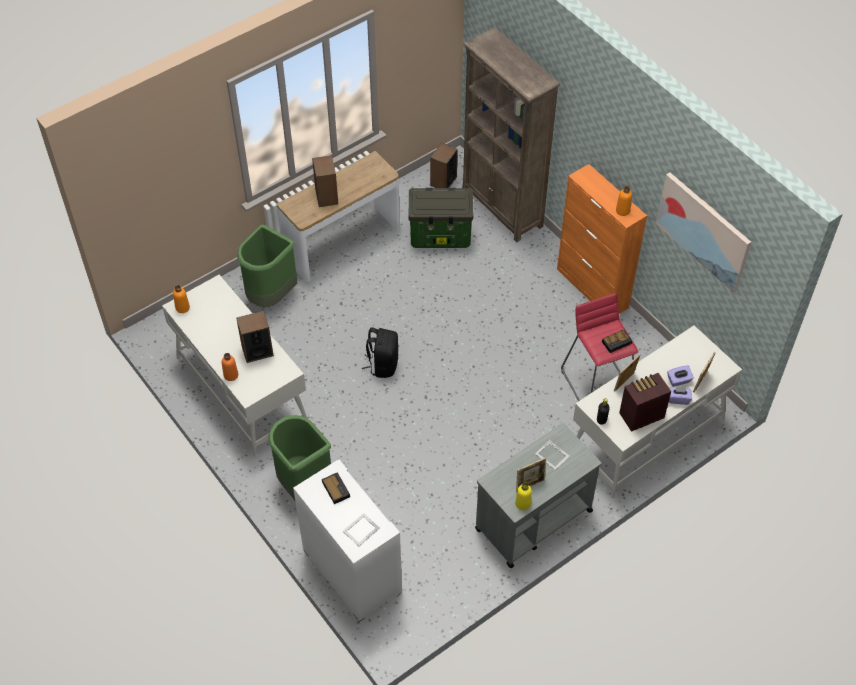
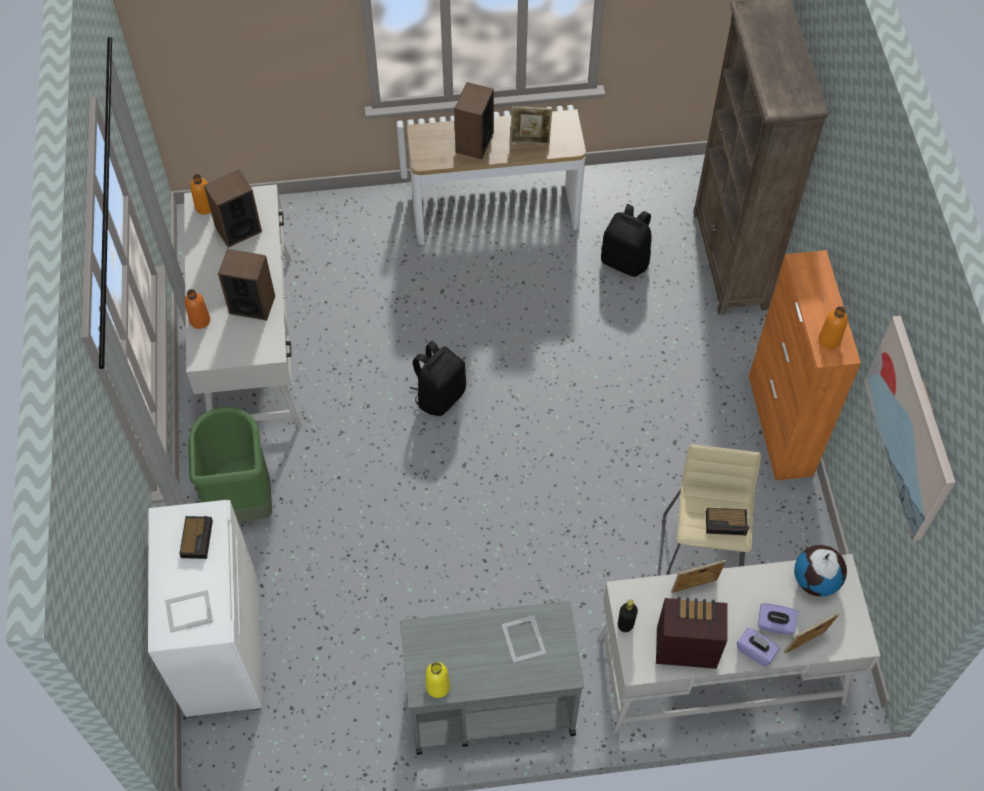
camera: 30 degrees right, 5 degrees up
green trash can [237,225,297,307] -> none
storage box [409,188,473,248] -> black backpack [601,204,651,277]
speaker [430,143,458,188] -> speaker moved to [204,170,262,248]
picture frame [516,457,547,493] -> picture frame moved to [510,106,553,144]
red stool [561,293,639,401] -> beige stool [658,444,761,576]
none -> globe [794,545,847,597]

